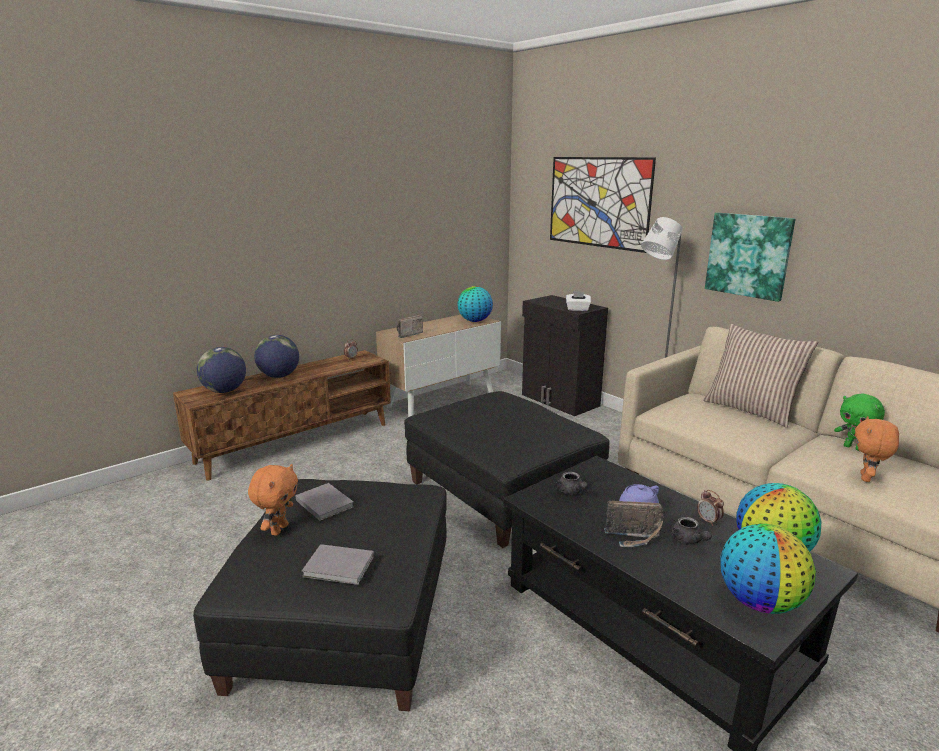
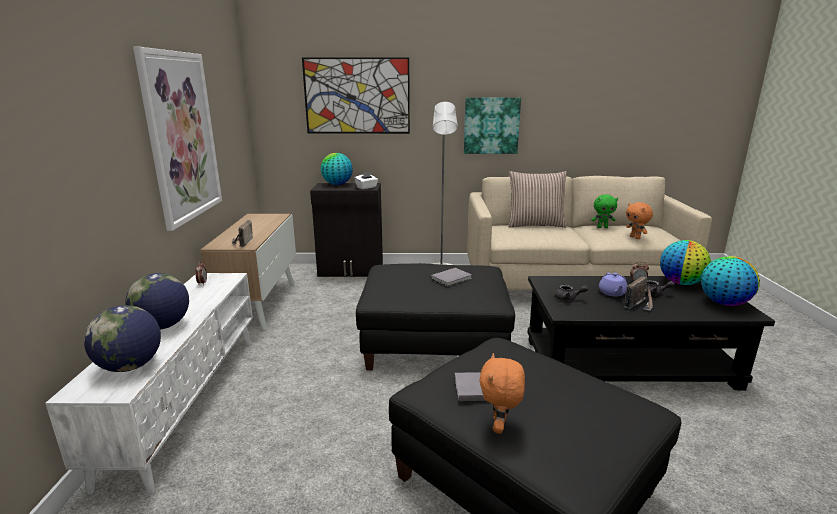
camera: 50 degrees left, 0 degrees up
brown tv stand [173,350,391,481] -> white tv stand [45,273,253,495]
orange plush toy [248,464,298,536] -> orange plush toy turned 135 degrees counterclockwise [479,353,525,434]
grey book [302,544,374,585] -> grey book moved to [431,268,472,287]
globe [457,286,493,322] -> globe moved to [321,153,353,185]
none -> picture [133,47,222,231]

